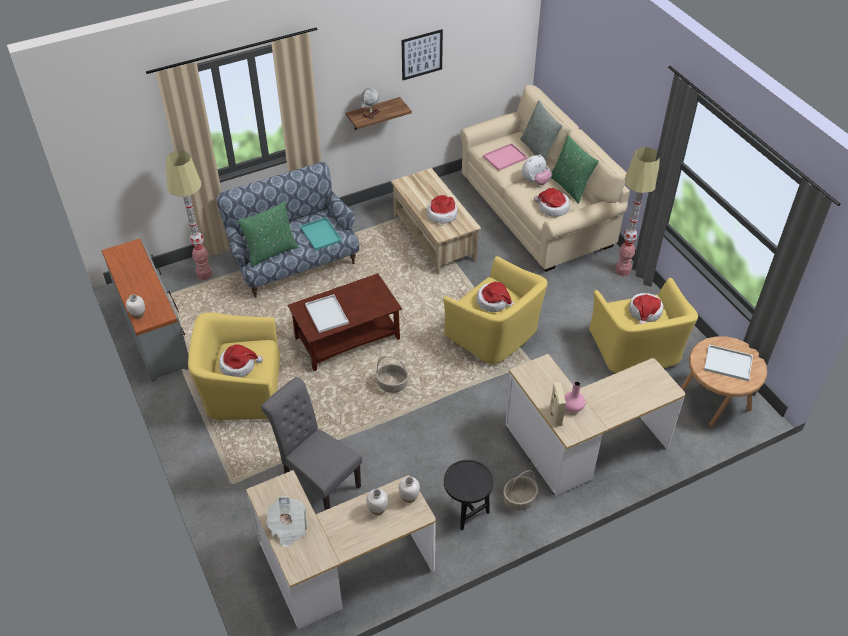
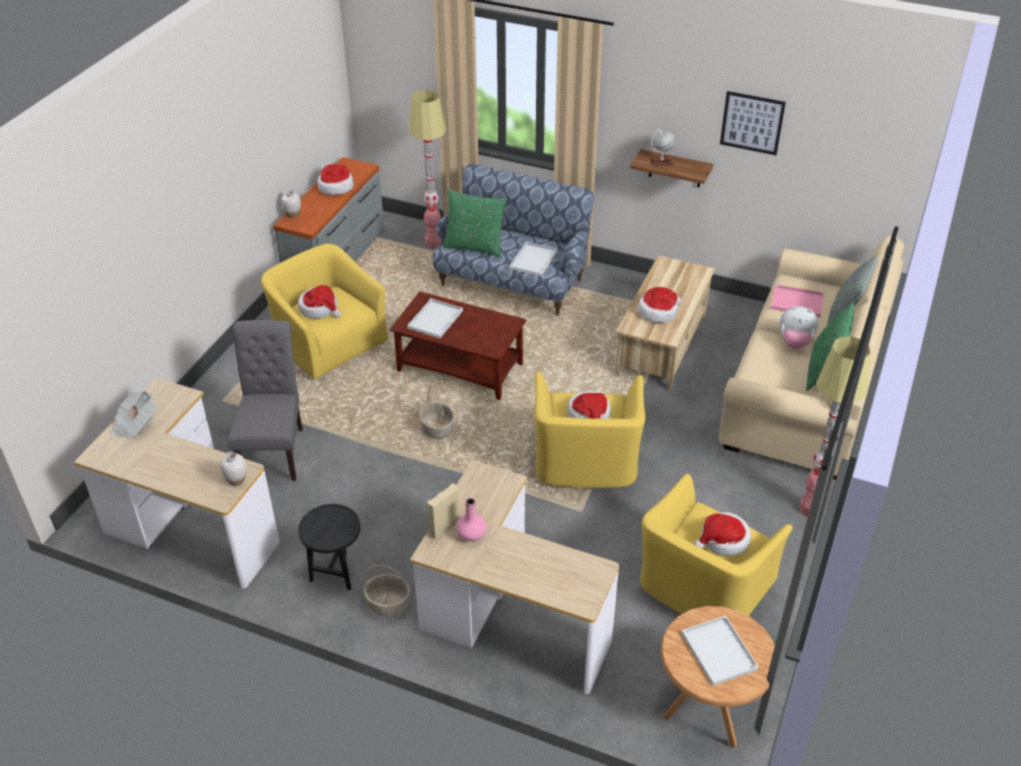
camera: 50 degrees right, 5 degrees down
turquoise tray [300,217,342,251] -> white tray [509,242,558,276]
white vase [366,489,388,515] -> none
hat [534,188,570,217] -> hat moved to [318,164,354,195]

